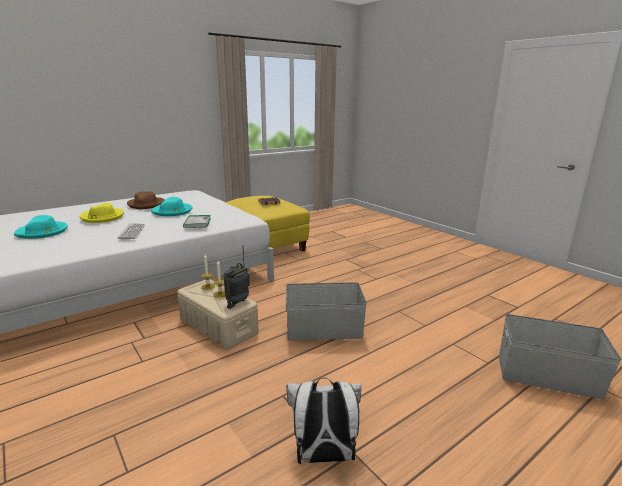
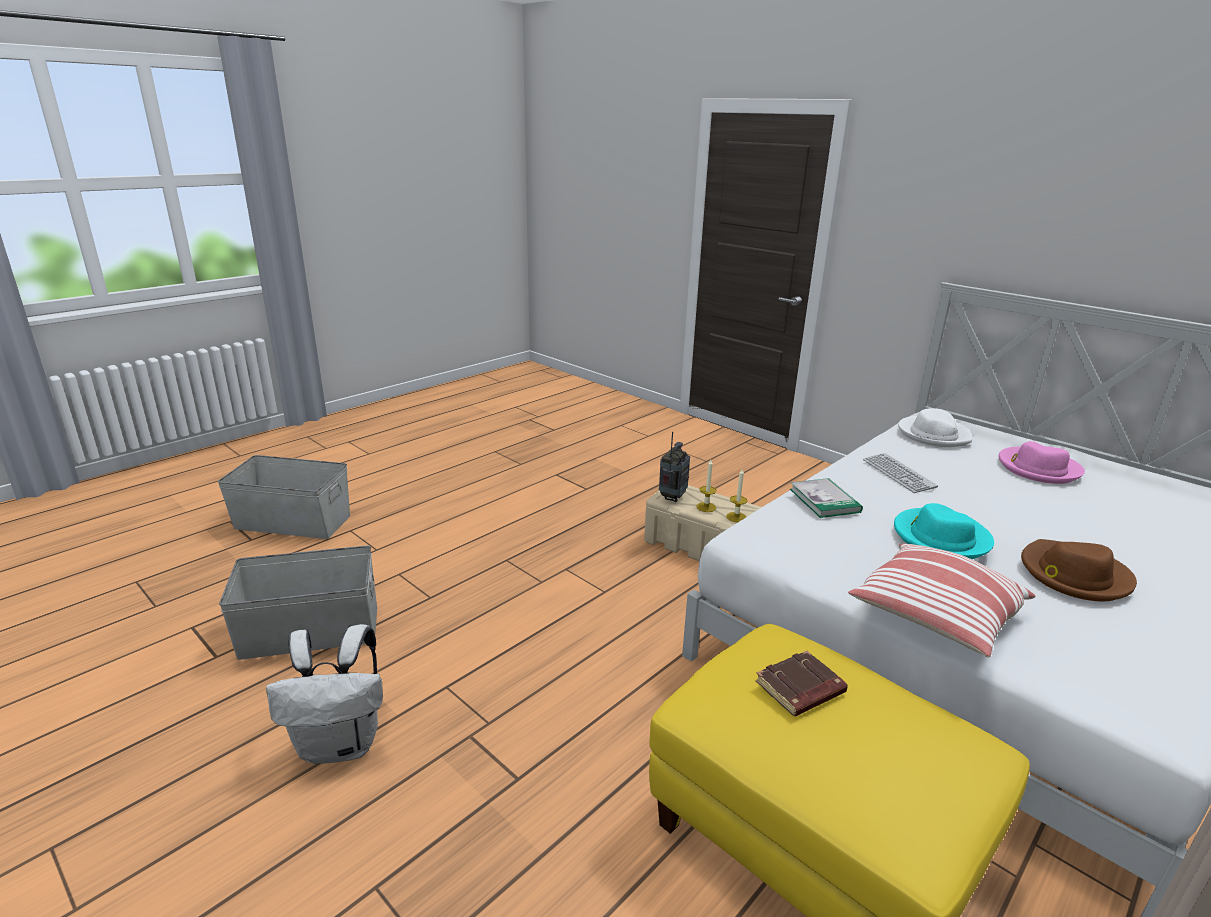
camera: 170 degrees right, 5 degrees up
turquoise hat [14,215,68,239] -> pink hat [999,441,1085,484]
yellow hat [80,203,124,223] -> none
grey storage box [286,282,367,341] -> grey storage box moved to [219,546,377,660]
white backpack [286,377,362,464] -> white backpack moved to [266,624,383,764]
none -> pillow [848,543,1035,657]
none -> white hat [898,408,972,447]

